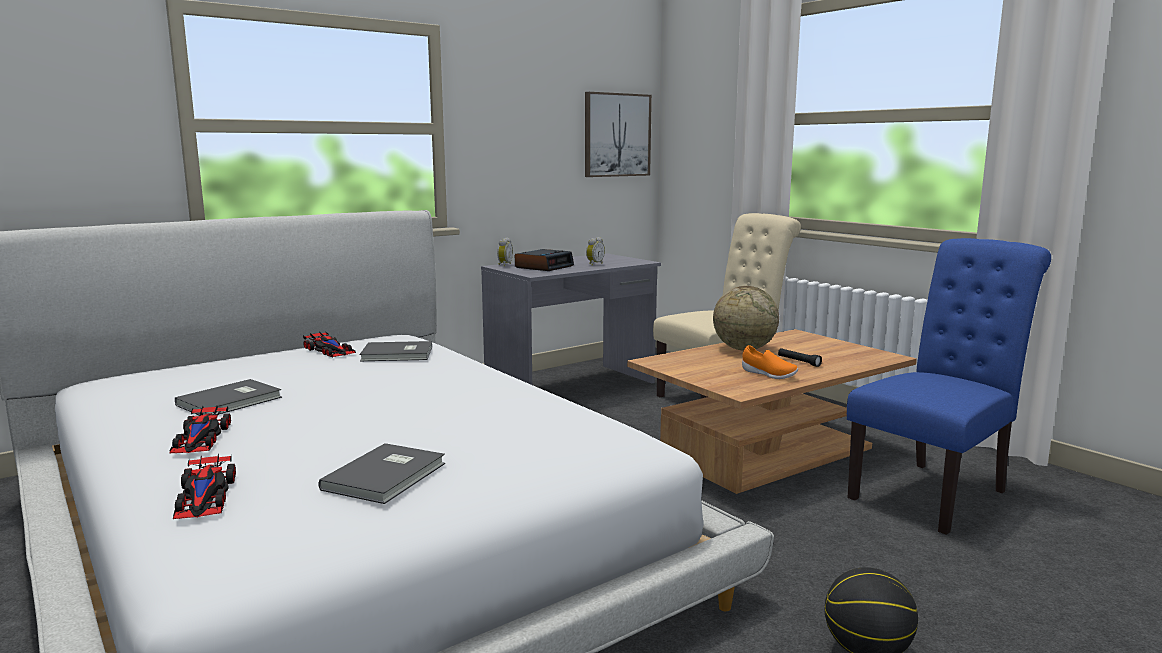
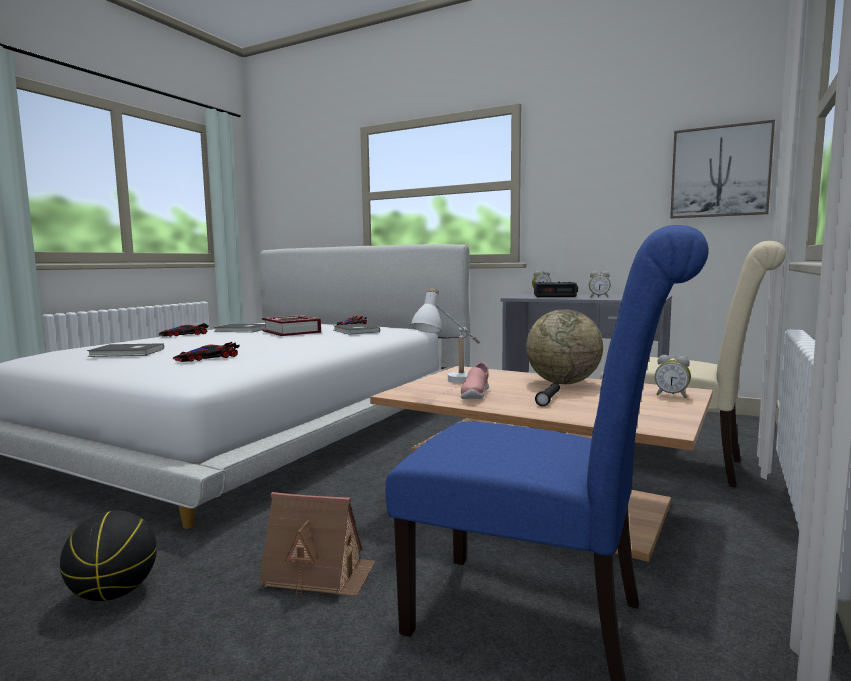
camera: 65 degrees right, 5 degrees down
toy car [173,454,236,520] -> toy car moved to [173,342,240,362]
orange shoe [742,345,798,379] -> pink shoe [461,362,489,399]
none -> toy house [259,492,375,596]
none -> book [262,315,321,336]
none -> white table lamp [410,288,480,383]
none -> alarm clock [655,355,691,398]

